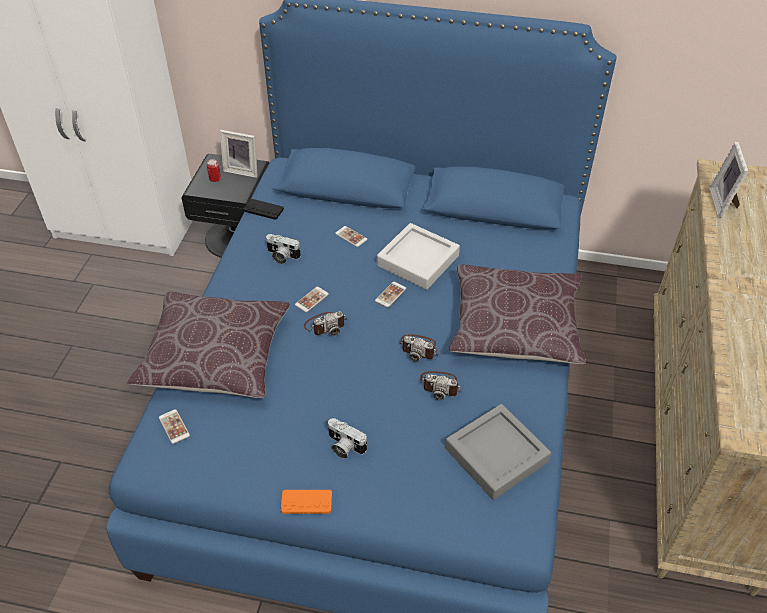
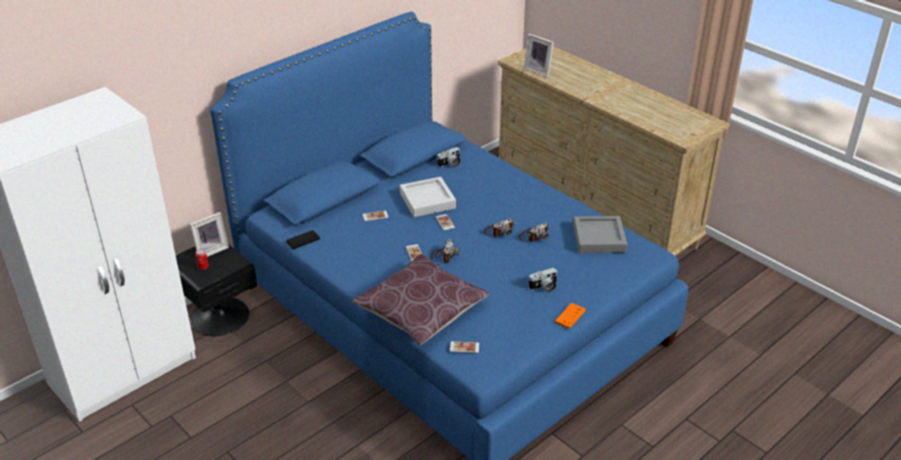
camera: 55 degrees left, 10 degrees down
camera [266,234,301,264] -> camera moved to [437,147,460,167]
brown pillow [449,264,586,364] -> none

